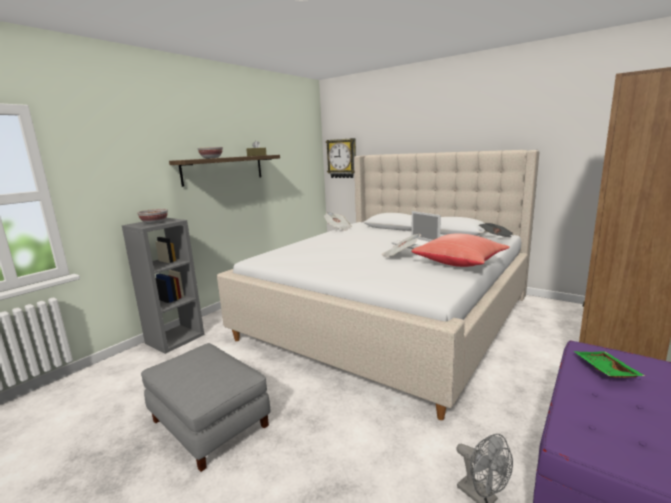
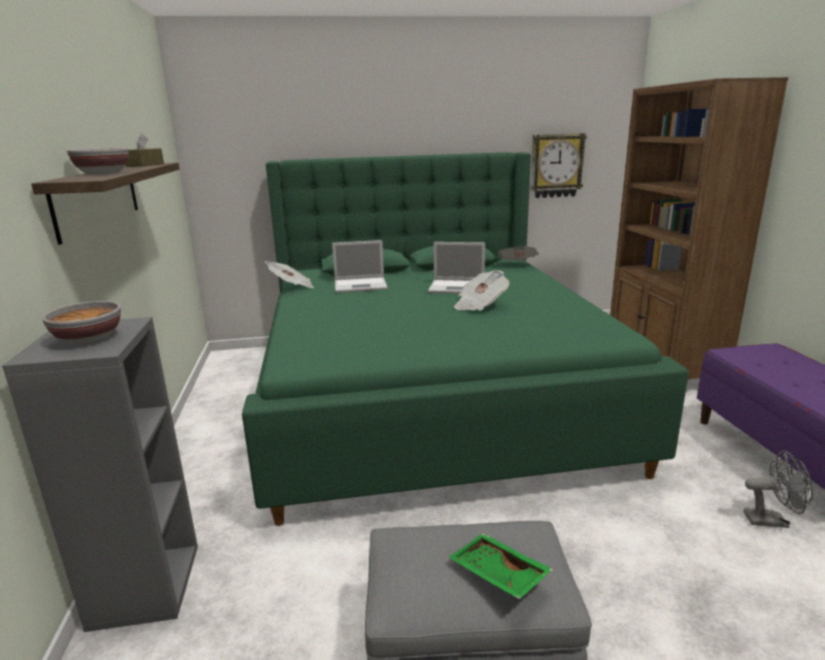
camera: 45 degrees left, 5 degrees up
beige bed [217,150,539,420] -> green bed [242,152,689,526]
wall clock [326,138,356,178] -> wall clock moved to [530,133,587,198]
red pillow [411,234,510,267] -> none
green tray [574,351,645,378] -> green tray moved to [448,533,553,599]
none -> laptop [332,240,388,293]

